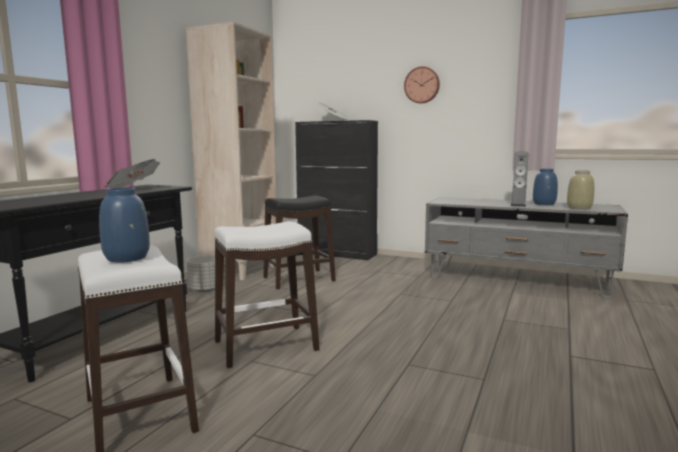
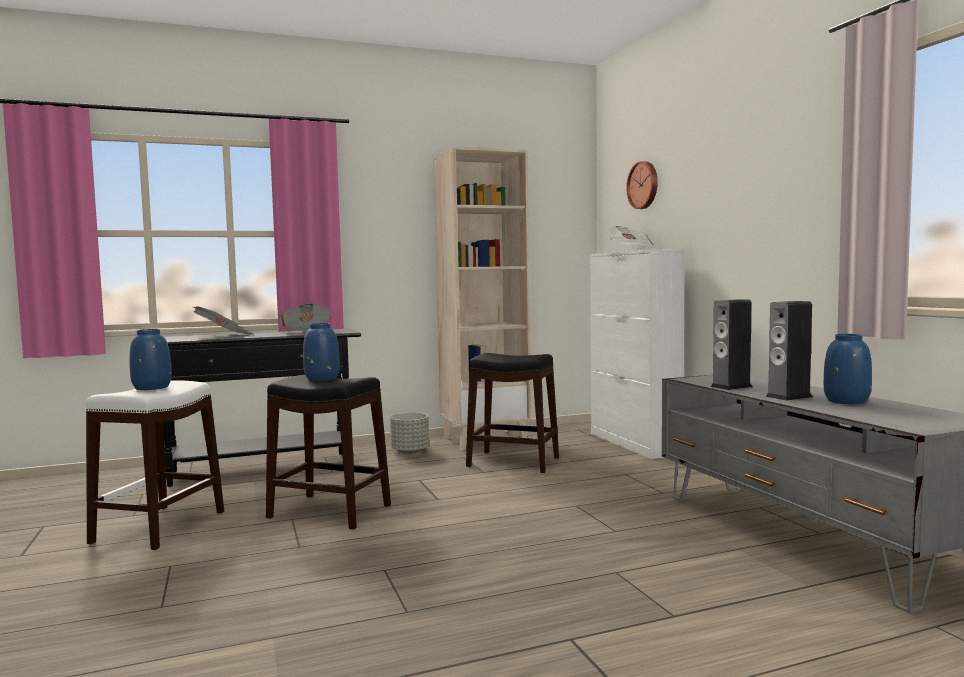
camera: 45 degrees right, 5 degrees down
white stool [215,221,320,368] -> black stool [266,375,391,530]
black cabinet [295,120,378,260] -> white cabinet [590,249,685,459]
wall clock [404,66,440,104] -> wall clock moved to [626,161,658,209]
beige vase [567,170,594,210] -> none
none -> newspaper [193,307,254,335]
none -> blue vase [303,323,340,381]
none -> speaker [711,299,753,390]

